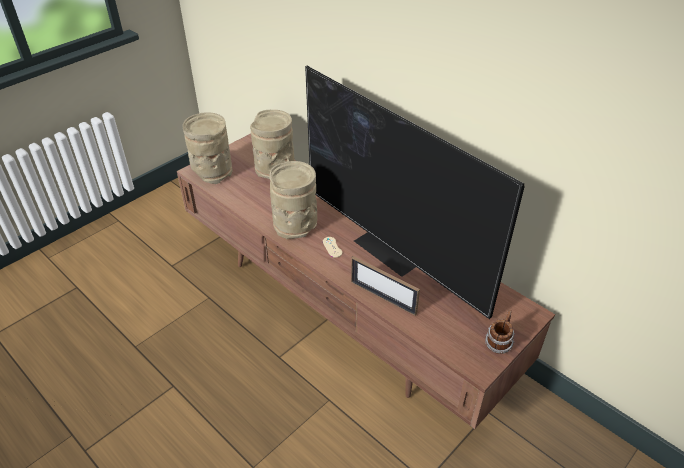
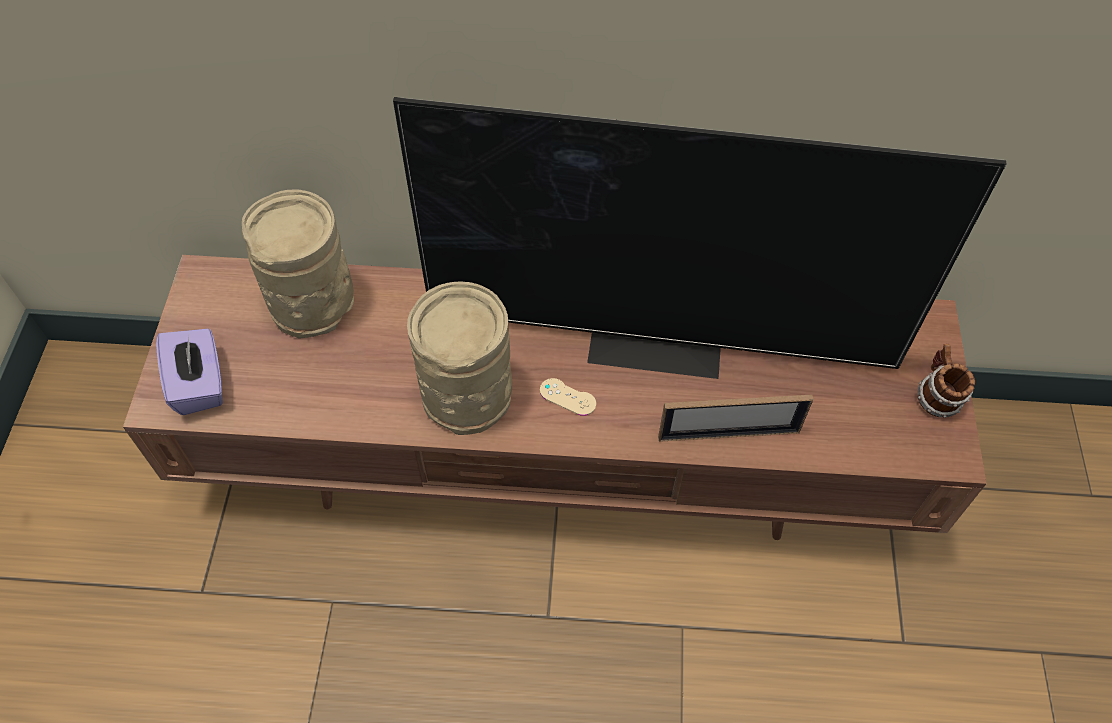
camera: 40 degrees left, 15 degrees up
beige vase [183,112,233,184] -> purple tissue box [156,329,223,415]

